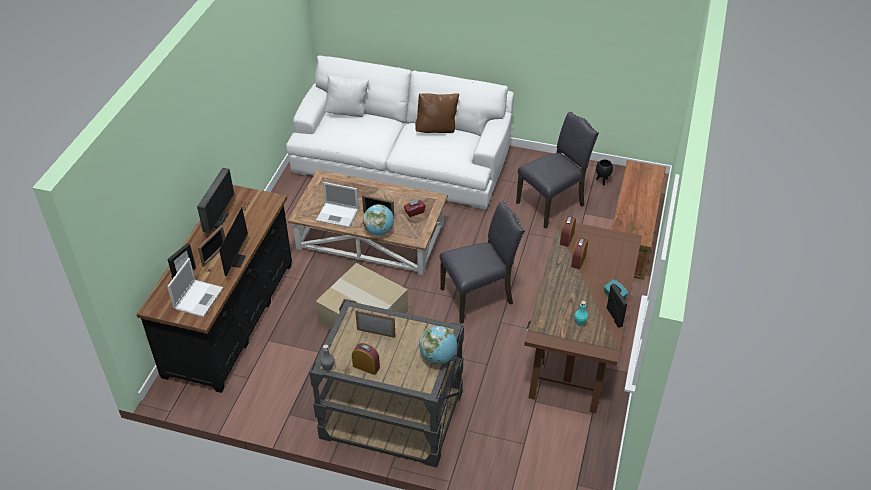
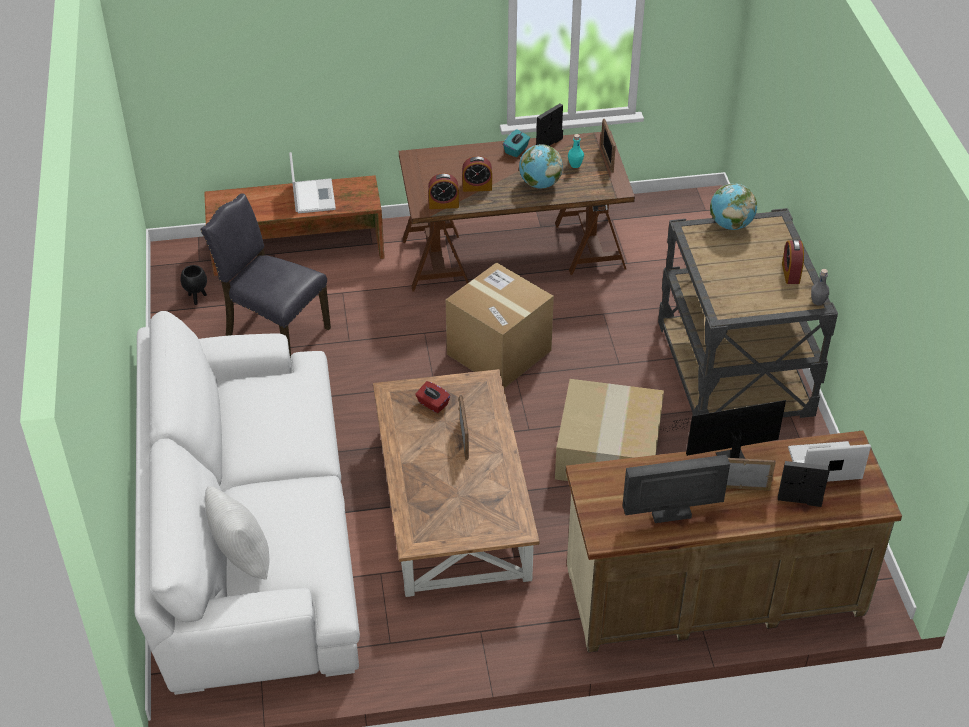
camera: 115 degrees left, 0 degrees up
black dresser [136,185,292,393] -> beige dresser [566,431,902,652]
laptop [316,182,358,227] -> laptop moved to [289,152,336,214]
picture frame [355,310,396,338] -> picture frame moved to [601,119,616,173]
globe [363,204,394,236] -> globe moved to [519,144,563,189]
brown pillow [415,93,459,133] -> none
grey chair [440,201,525,324] -> cardboard box [446,262,554,388]

